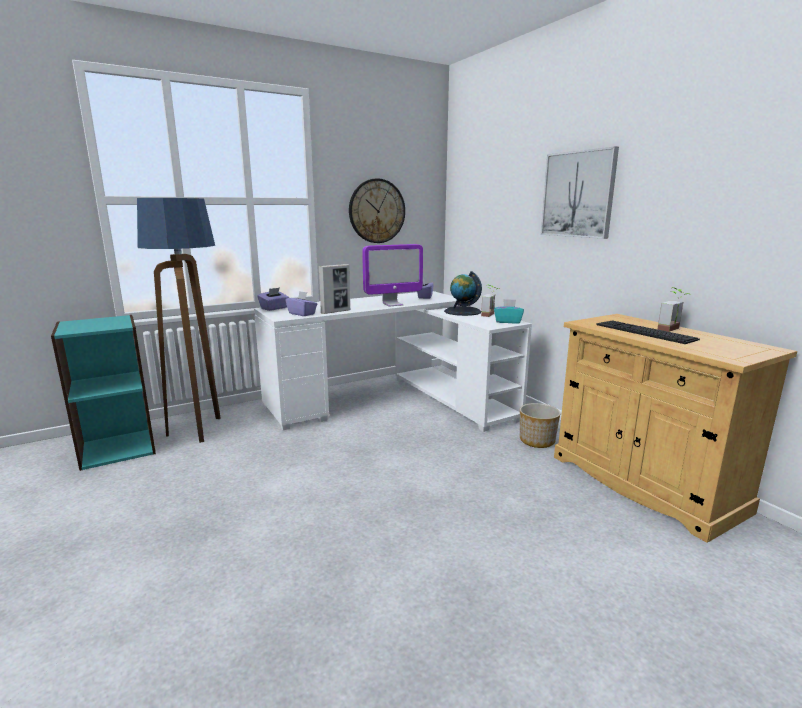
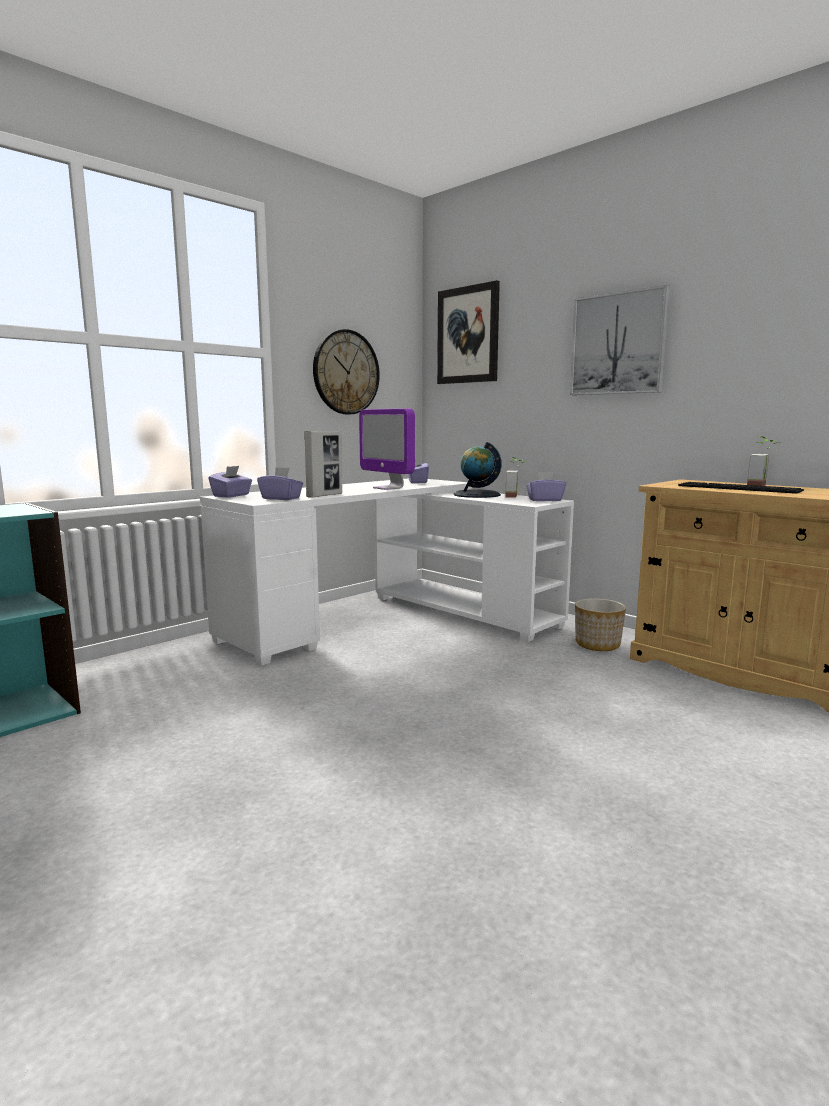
camera: 15 degrees left, 5 degrees down
floor lamp [137,198,221,443] -> none
monitor [362,244,423,306] -> monitor turned 90 degrees clockwise [359,409,415,490]
turquoise tissue box [494,299,524,324] -> purple tissue box [526,472,566,501]
none -> picture [437,280,500,384]

